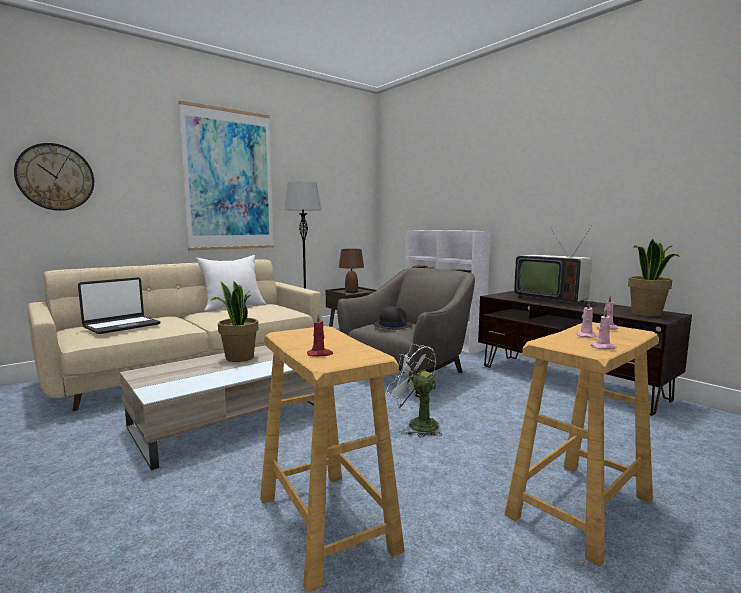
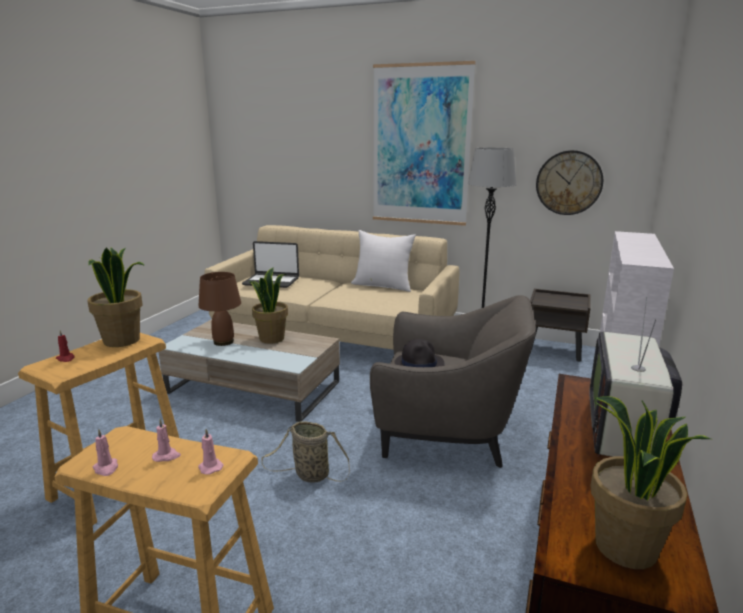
camera: 60 degrees right, 10 degrees up
wall clock [14,143,94,211] -> wall clock moved to [536,150,603,215]
brown table lamp [339,249,364,293] -> brown table lamp moved to [198,272,241,346]
white fan [386,344,442,437] -> basket [261,421,350,482]
none -> potted plant [88,248,145,347]

